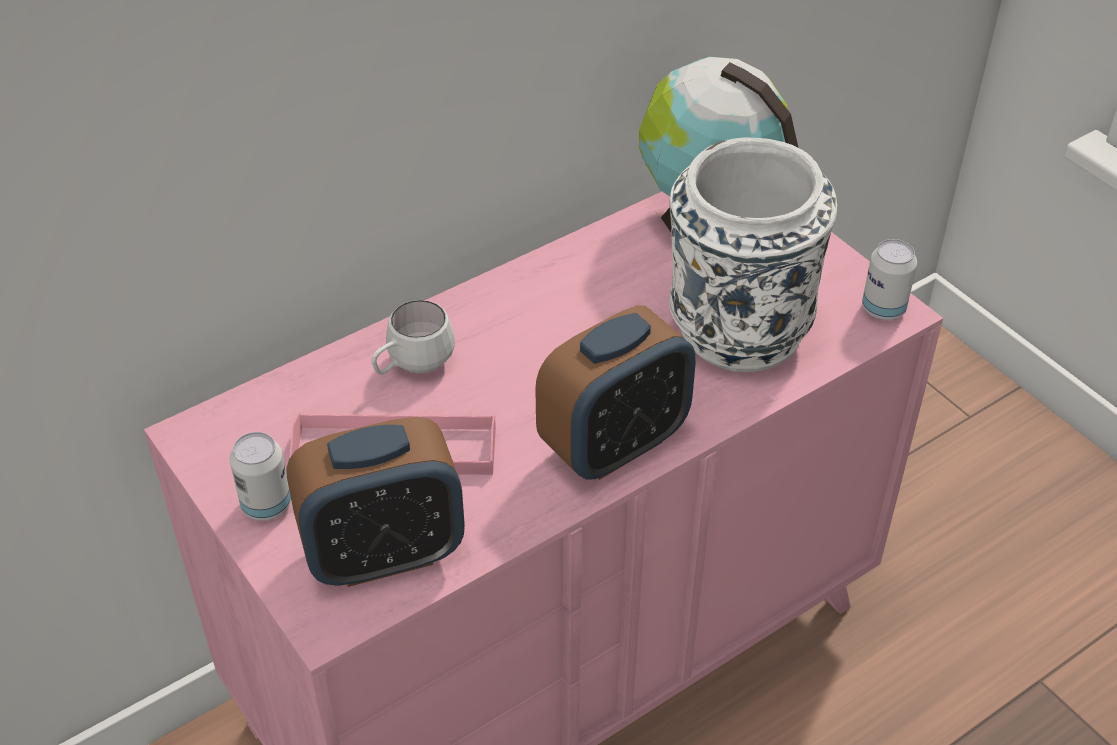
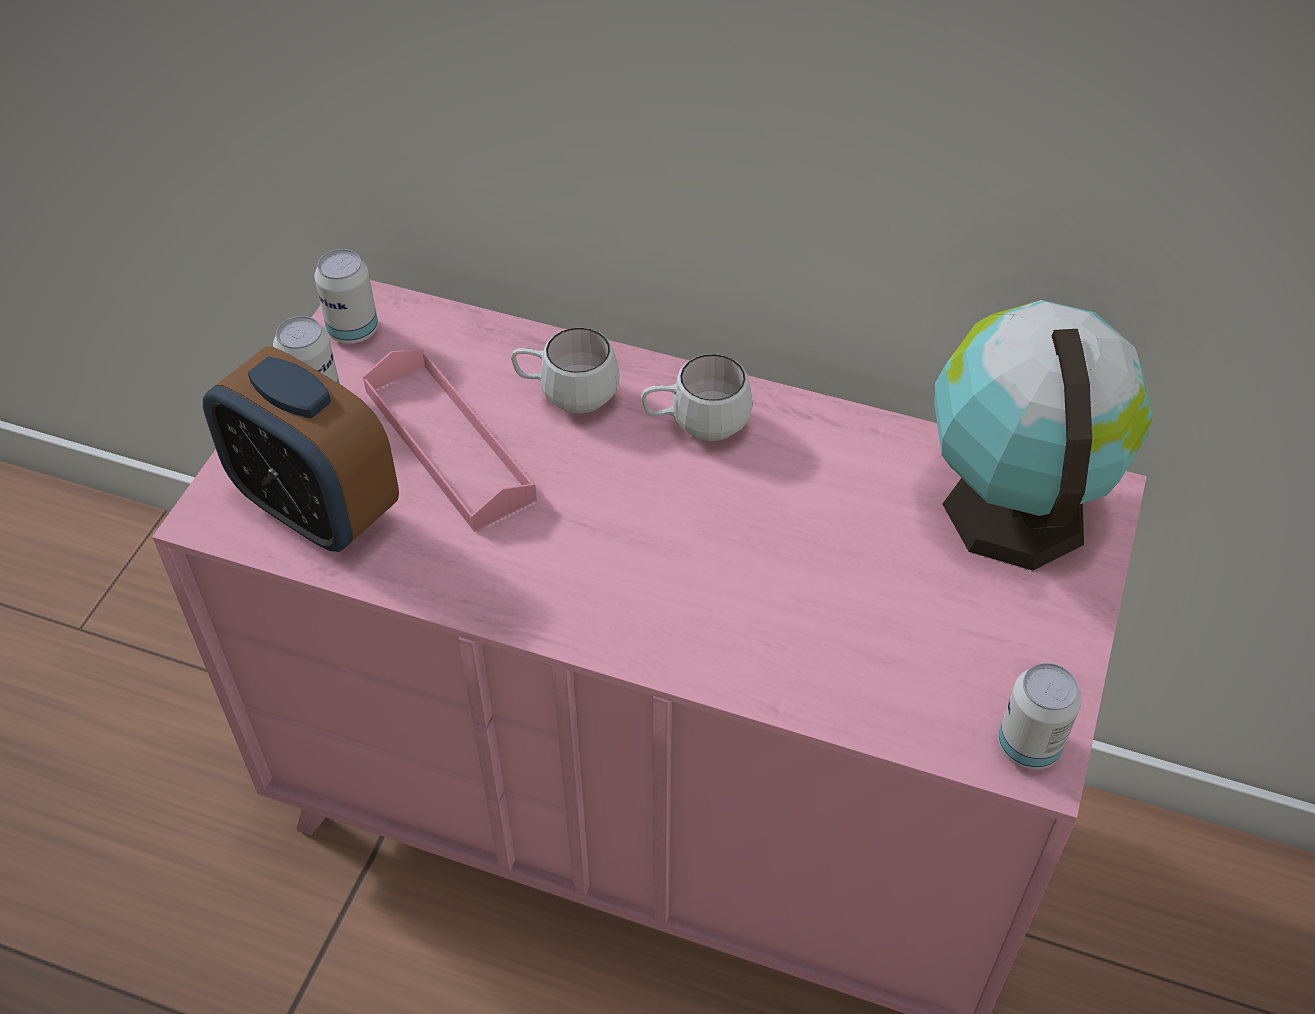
camera: 55 degrees right, 5 degrees up
alarm clock [535,305,696,480] -> none
white vase [669,138,837,372] -> none
none -> can [314,249,378,344]
none -> white mug [641,354,753,441]

